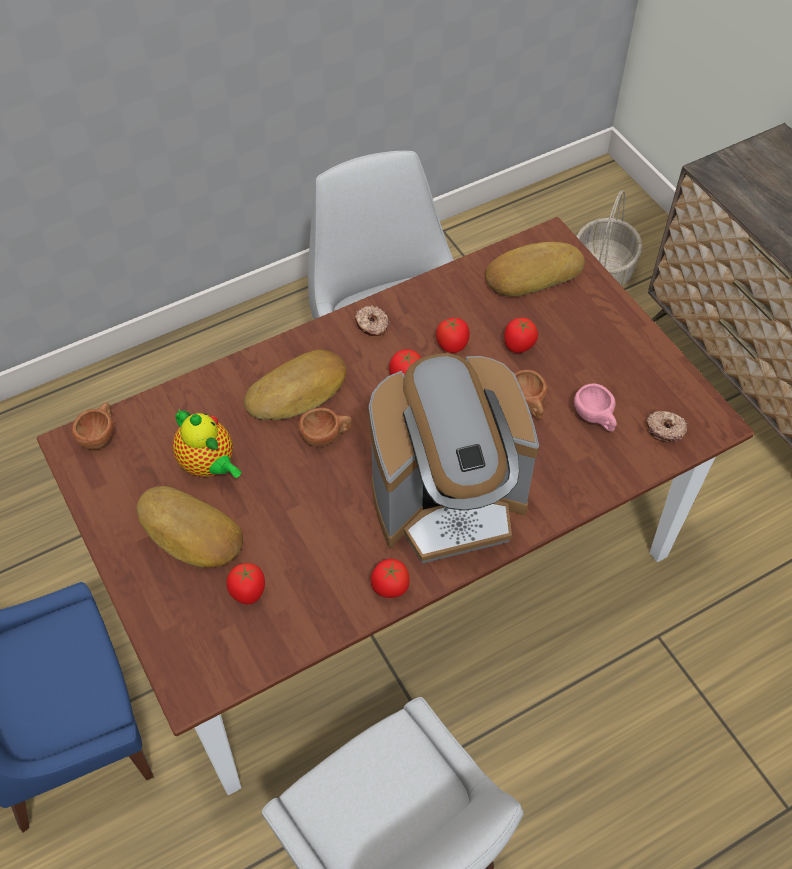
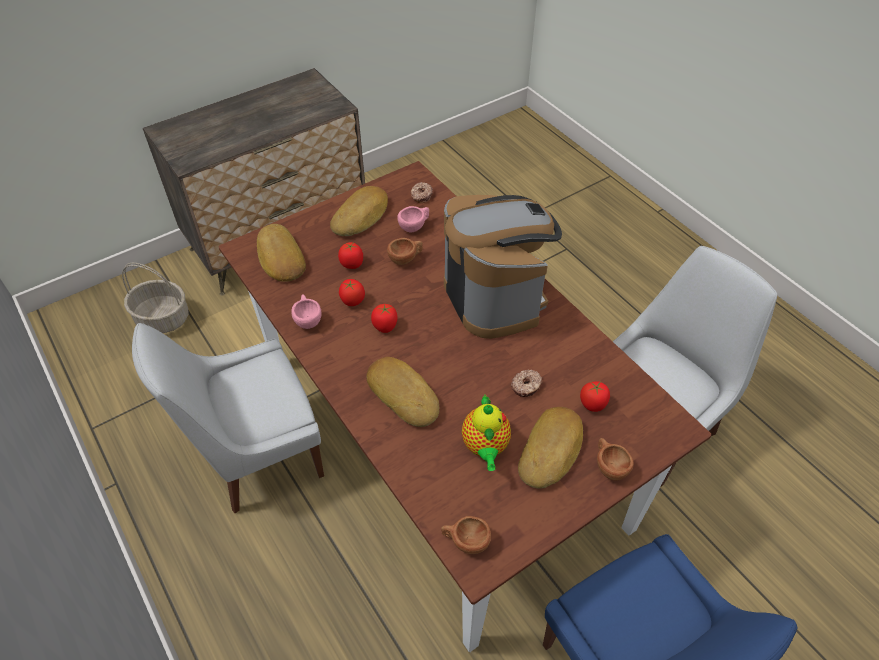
camera: 95 degrees left, 5 degrees down
teapot [172,409,241,478] -> teapot turned 135 degrees clockwise [462,394,511,471]
brown cup [298,408,352,447] -> brown cup moved to [597,438,634,481]
donut [355,305,389,336] -> donut moved to [511,369,543,397]
tomato [371,559,410,598] -> none
none -> pink cup [291,294,322,329]
none -> bread [330,186,388,236]

